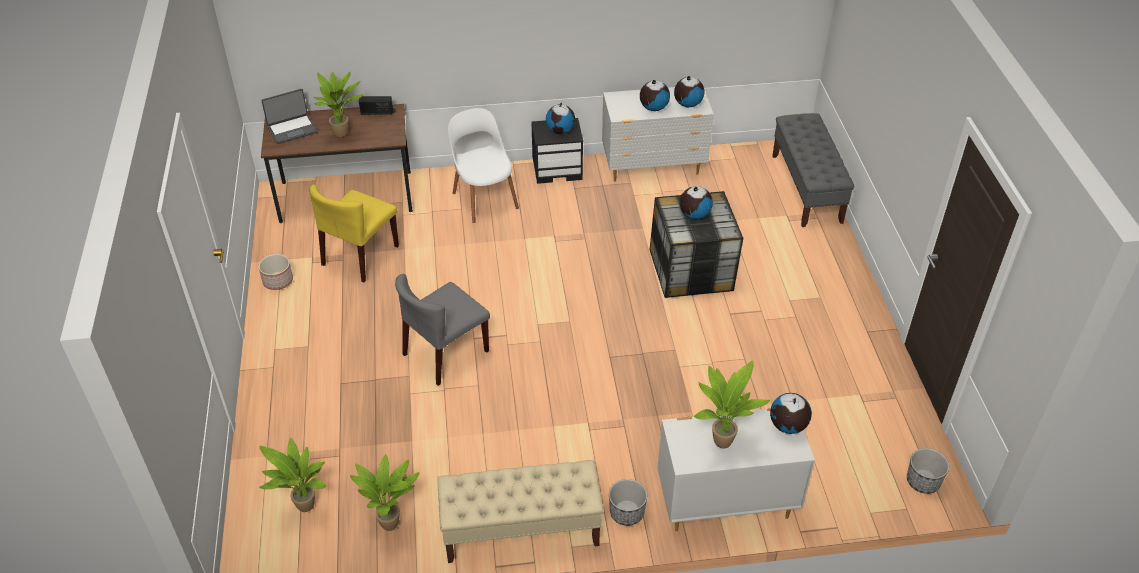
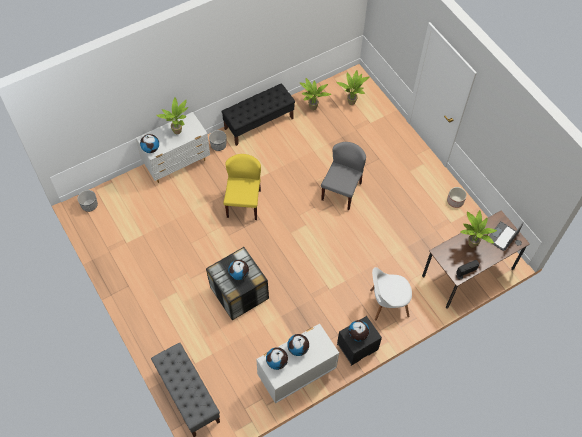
camera: 155 degrees right, 15 degrees up
yellow chair [309,185,399,283] -> yellow chair moved to [223,154,261,220]
beige bench [437,460,604,563] -> black bench [221,83,295,146]
white chair [448,108,519,223] -> white chair turned 135 degrees clockwise [370,267,412,320]

